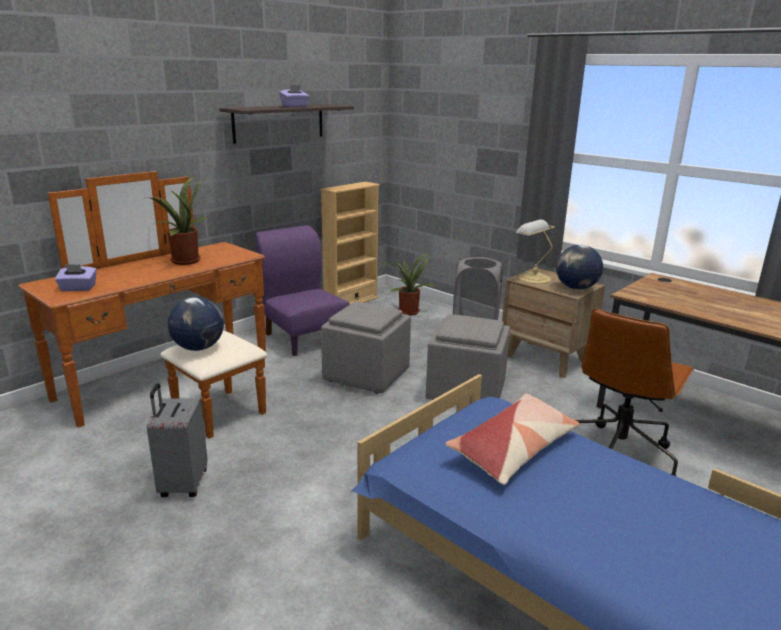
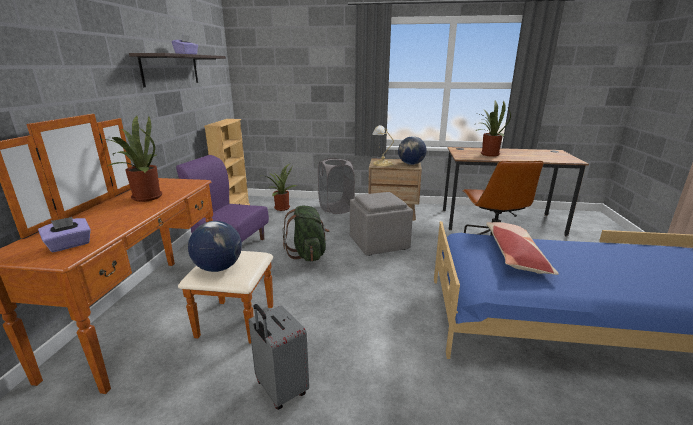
camera: 35 degrees left, 0 degrees up
grey ottoman [321,302,411,394] -> green backpack [282,206,329,261]
none -> potted plant [475,100,511,157]

